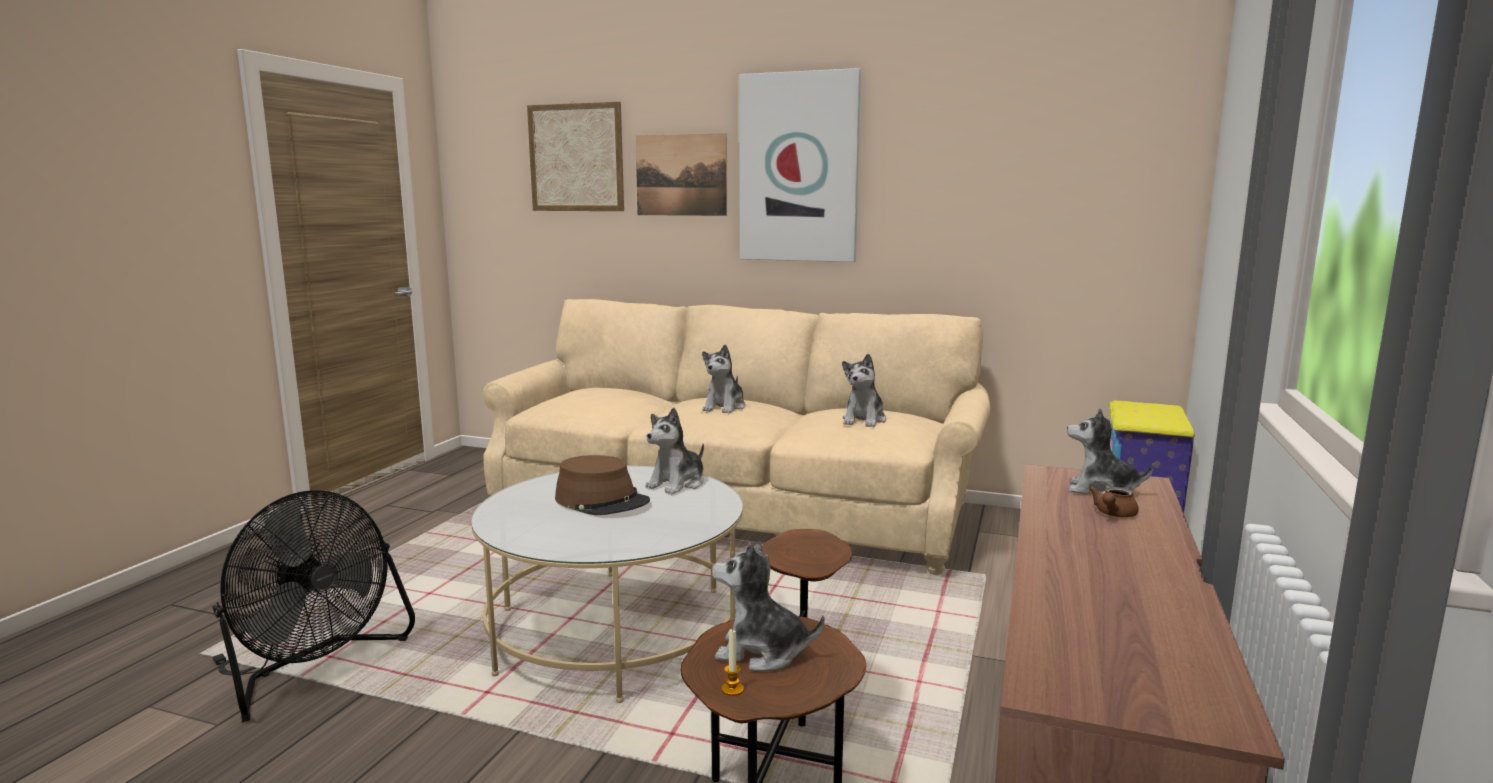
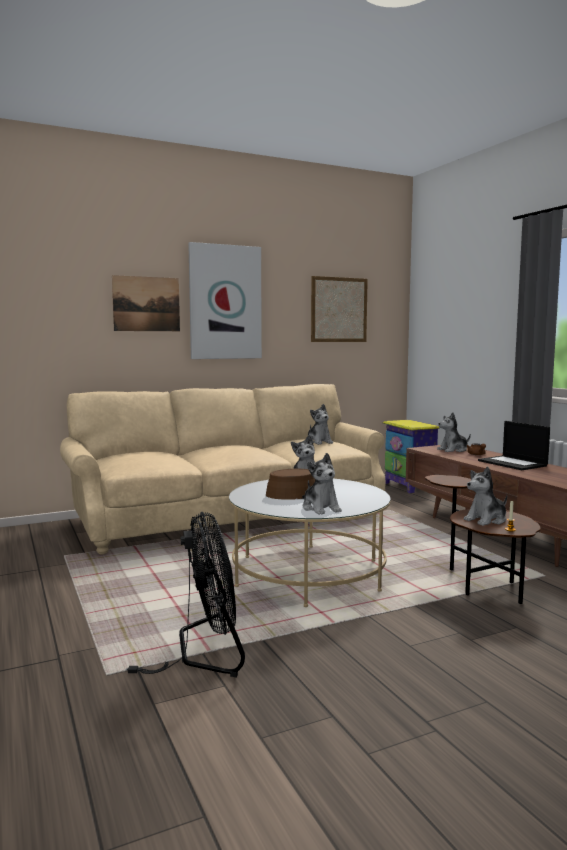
camera: 45 degrees left, 5 degrees down
picture [527,101,624,211] -> picture moved to [311,276,368,342]
plush toy [702,344,746,414] -> plush toy moved to [303,453,342,515]
none -> laptop [478,421,550,470]

